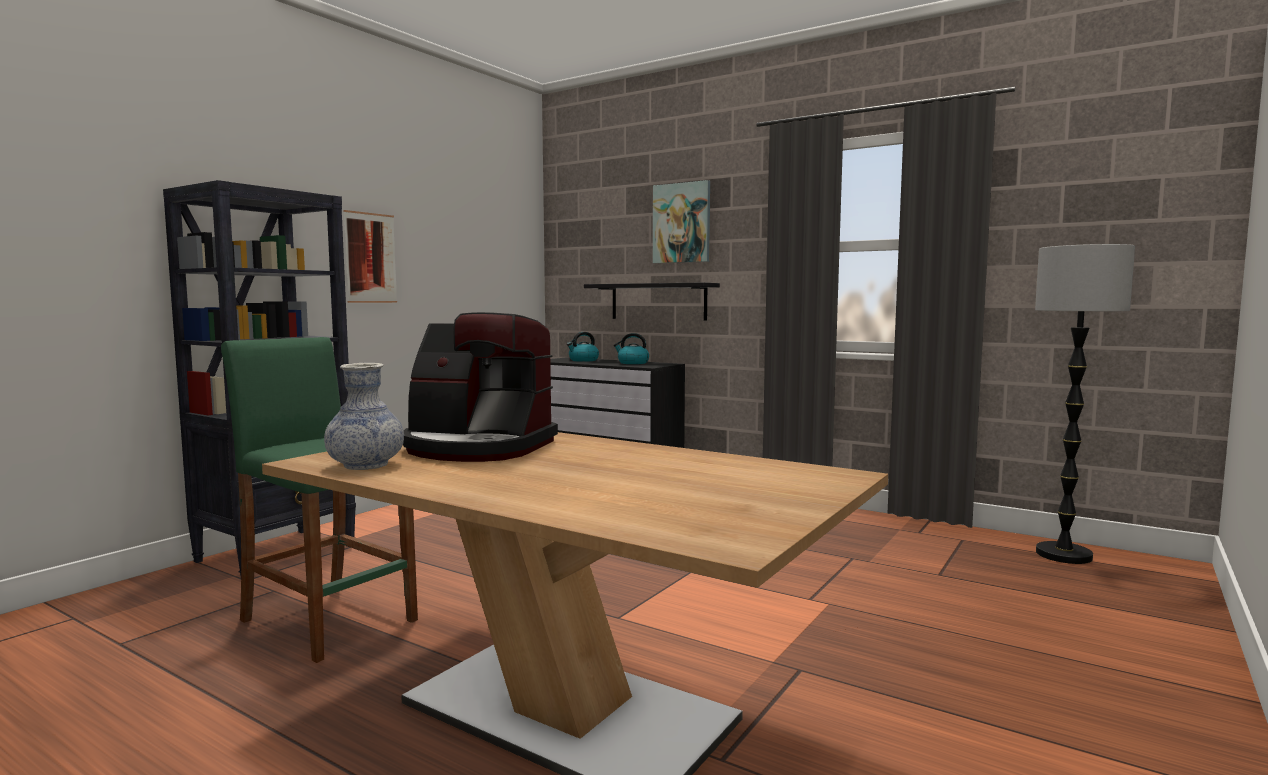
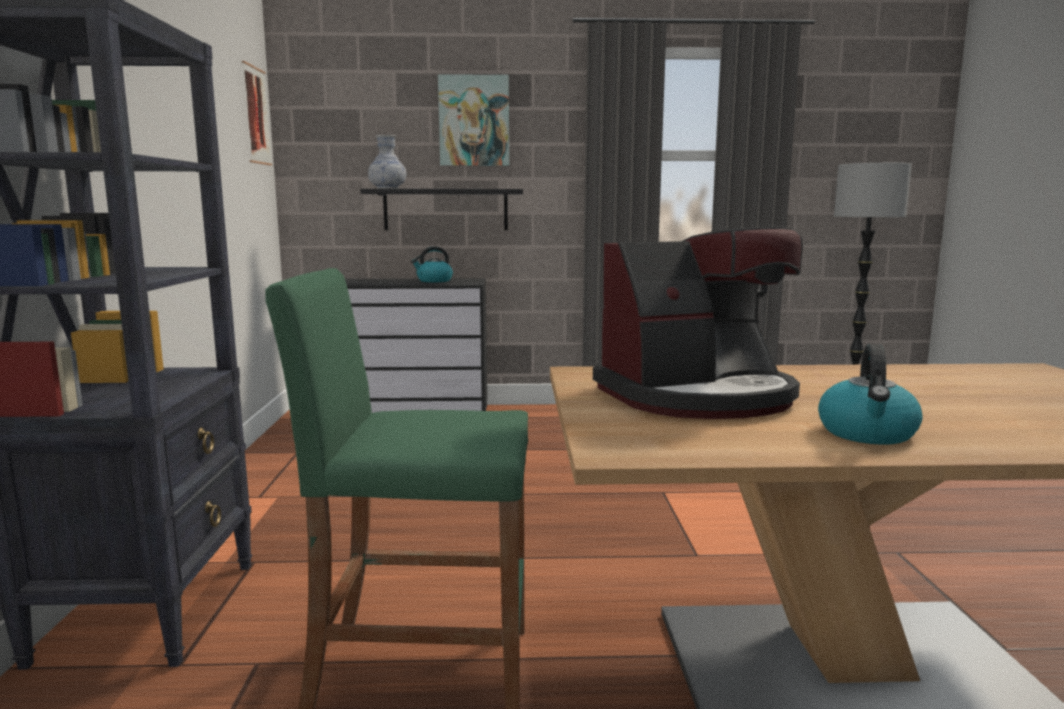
camera: 35 degrees left, 5 degrees up
vase [324,363,404,470] -> vase moved to [368,135,406,189]
picture [343,210,397,303] -> picture moved to [242,61,272,166]
kettle [567,332,599,362] -> kettle moved to [818,344,923,445]

